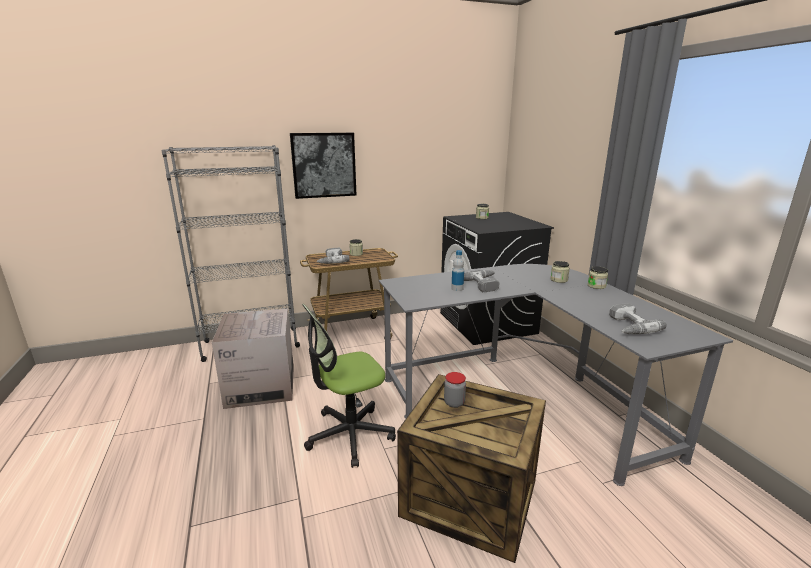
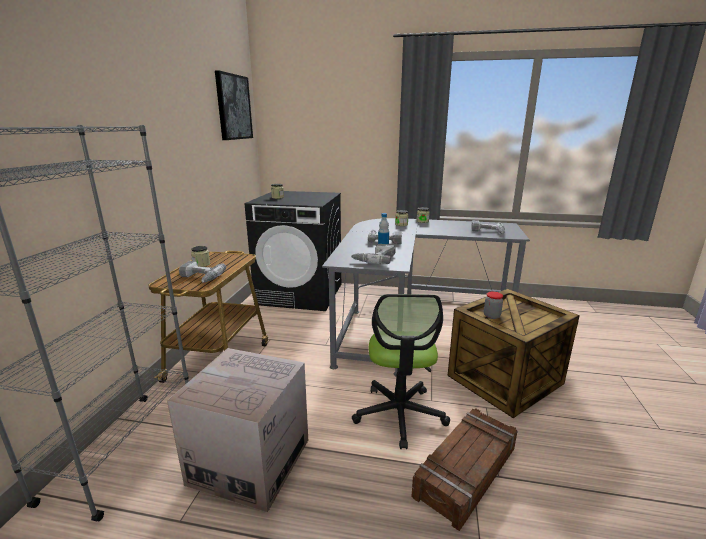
camera: 60 degrees left, 0 degrees up
picture [290,133,357,199] -> picture moved to [215,71,253,140]
none -> power drill [351,244,396,264]
none -> crate [411,408,518,531]

